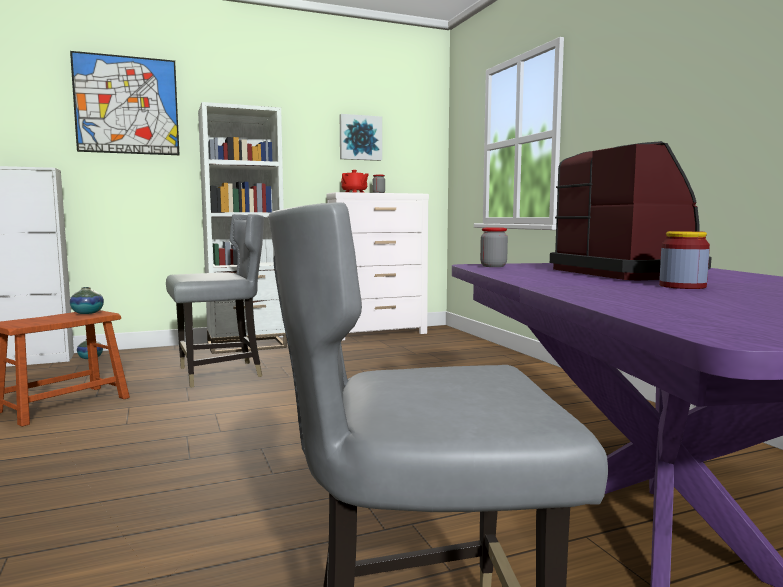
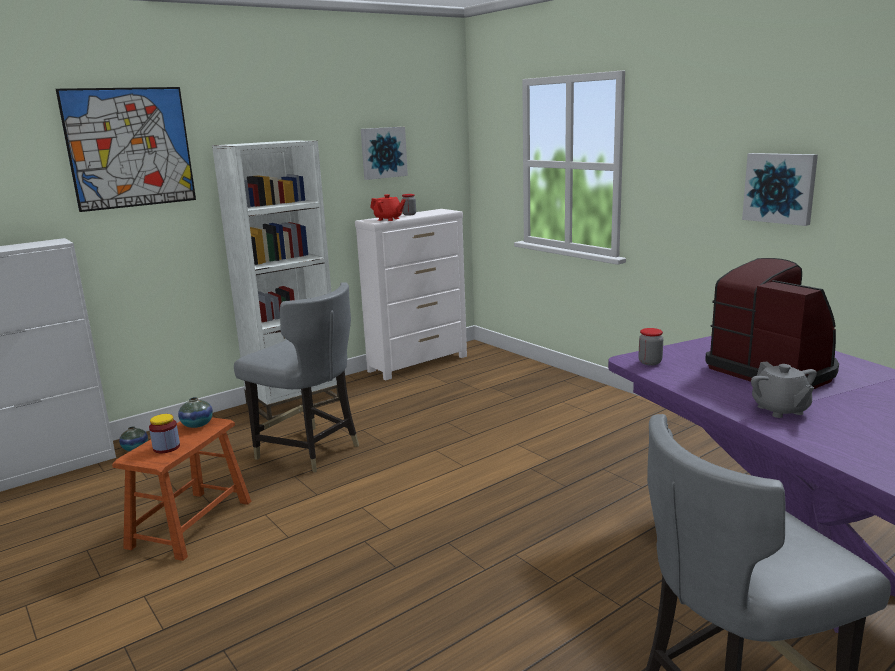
camera: 15 degrees left, 10 degrees up
grey chair [166,214,264,388] -> grey chair turned 75 degrees clockwise [234,282,359,472]
jar [659,231,710,289] -> jar moved to [149,414,180,453]
none -> picture [742,153,818,226]
none -> grey teapot [751,362,817,418]

